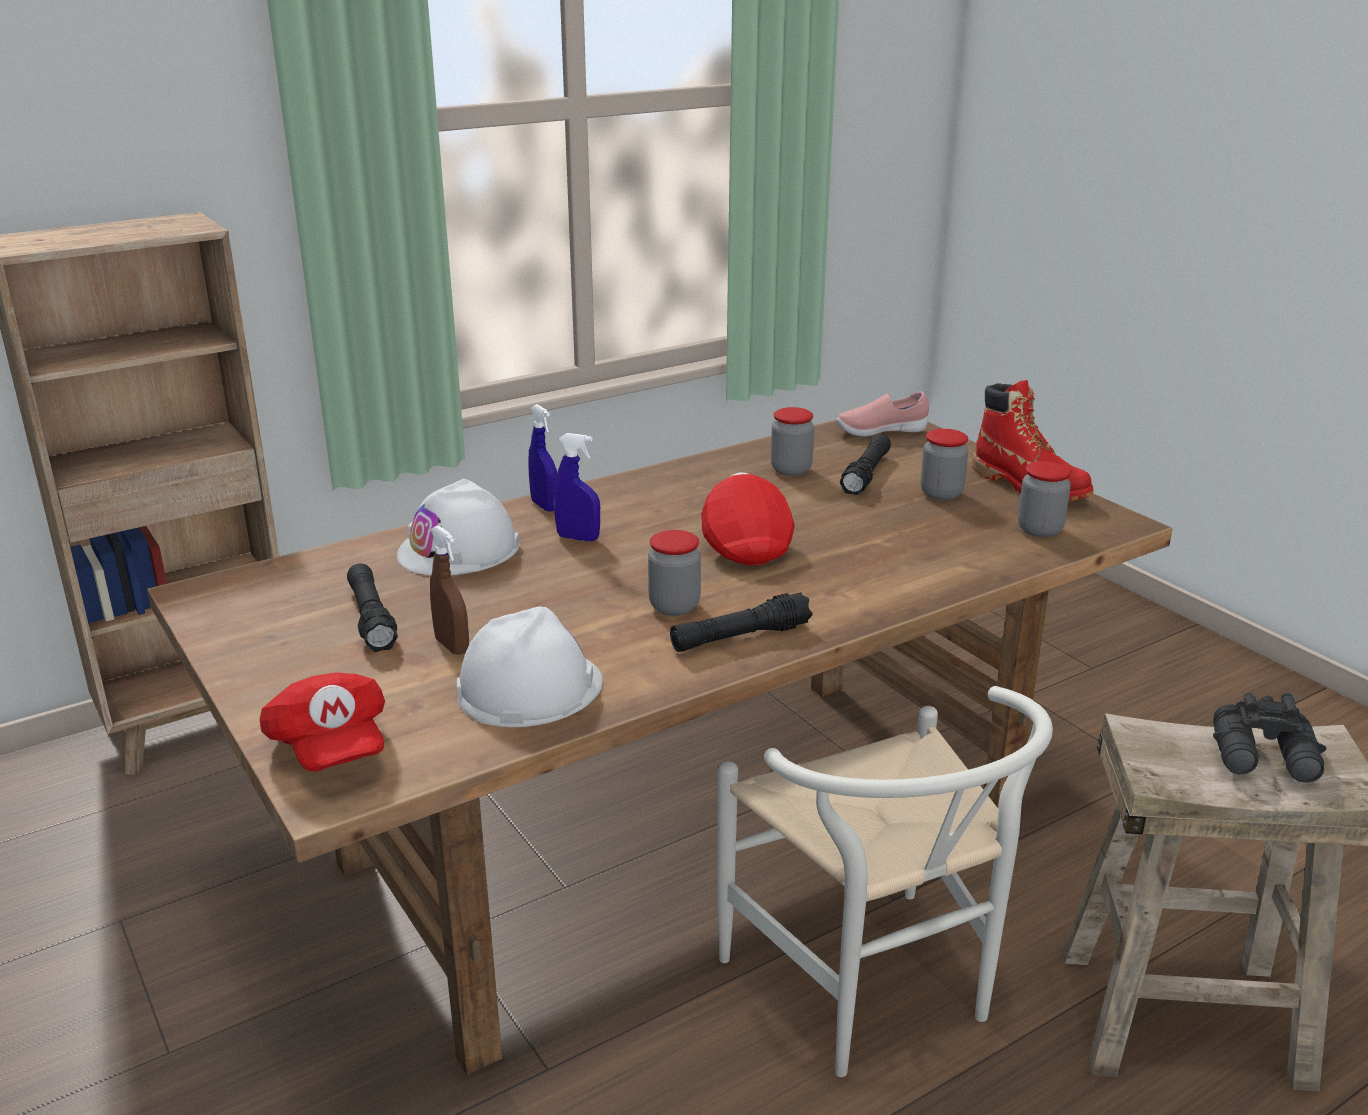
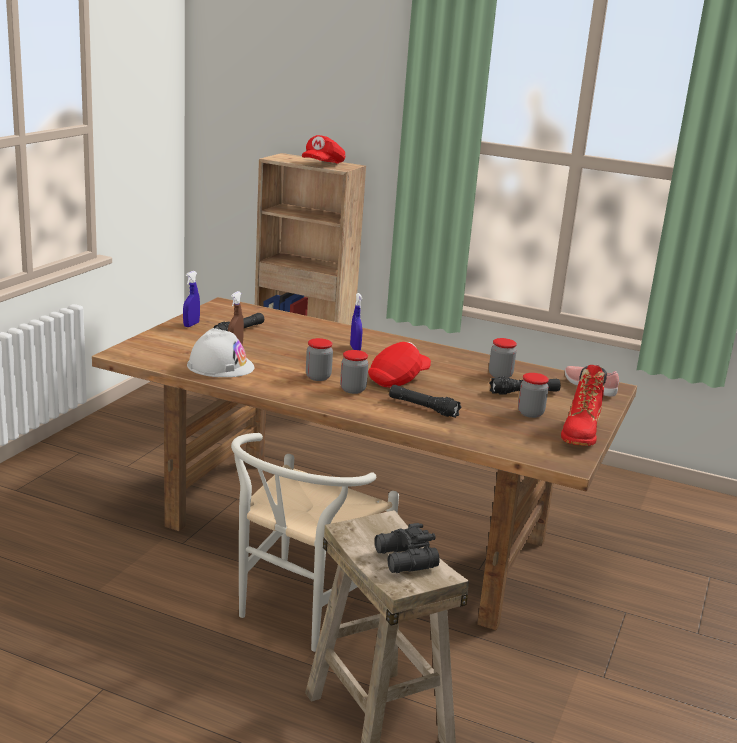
camera: 55 degrees right, 5 degrees down
red cap [259,673,385,771] -> red cap moved to [302,135,345,164]
white hard hat [397,479,519,575] -> none
blue spray bottle [528,404,557,512] -> blue spray bottle moved to [183,271,200,327]
black flashlight [670,592,813,652] -> black flashlight moved to [389,385,462,418]
jar [1018,461,1071,537] -> jar moved to [340,350,369,394]

